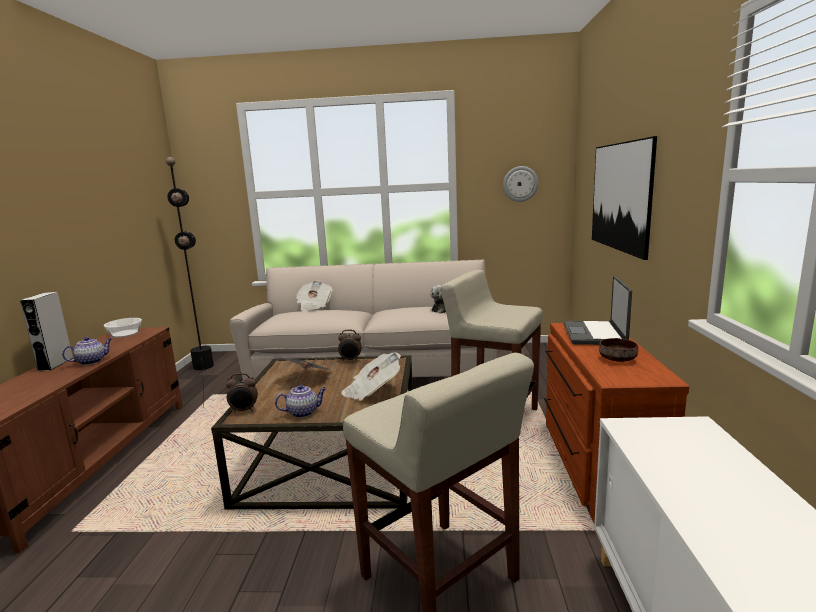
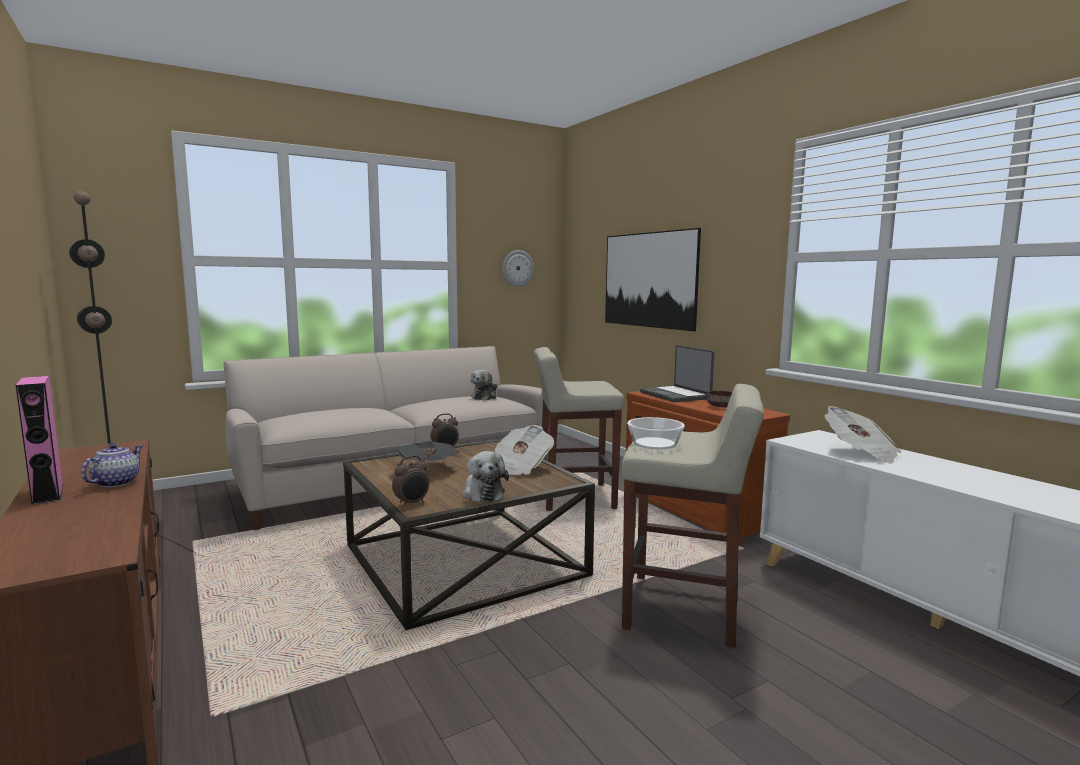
camera: 35 degrees left, 5 degrees down
grey speaker [20,292,73,371] -> pink speaker [15,376,63,505]
bowl [104,318,142,338] -> bowl moved to [627,417,685,449]
teapot [275,384,327,418] -> plush toy [462,451,509,502]
newspaper [296,281,333,311] -> newspaper moved to [824,406,901,464]

